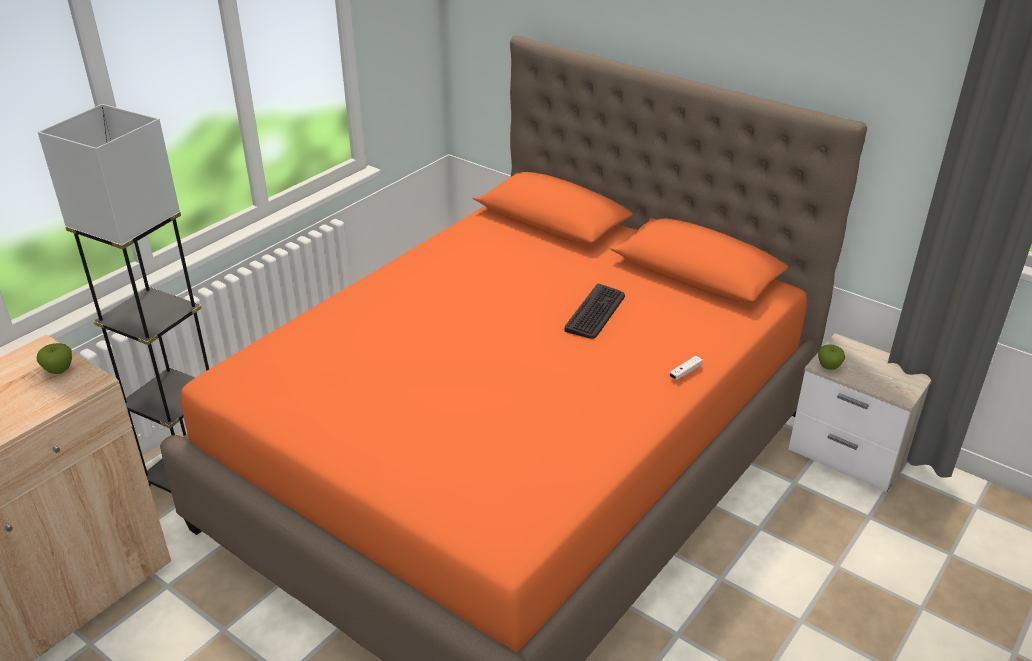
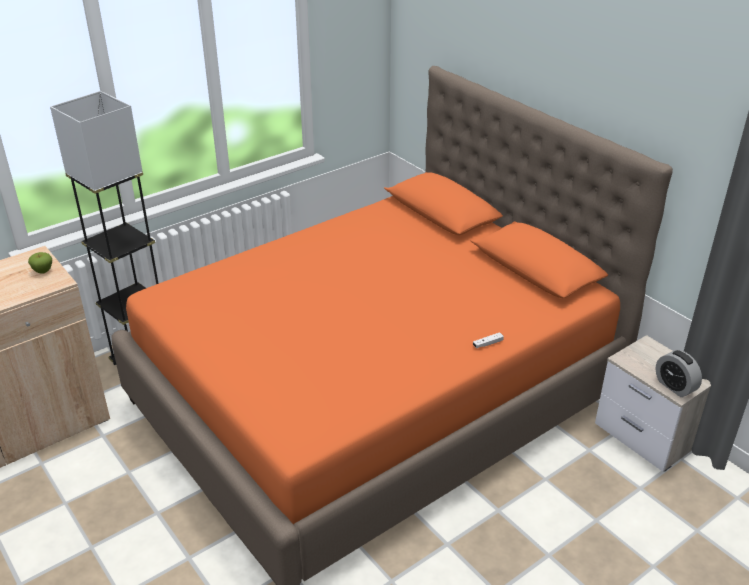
camera: 15 degrees right, 0 degrees up
keyboard [565,284,625,339] -> none
apple [818,344,845,370] -> none
none -> alarm clock [656,350,702,397]

